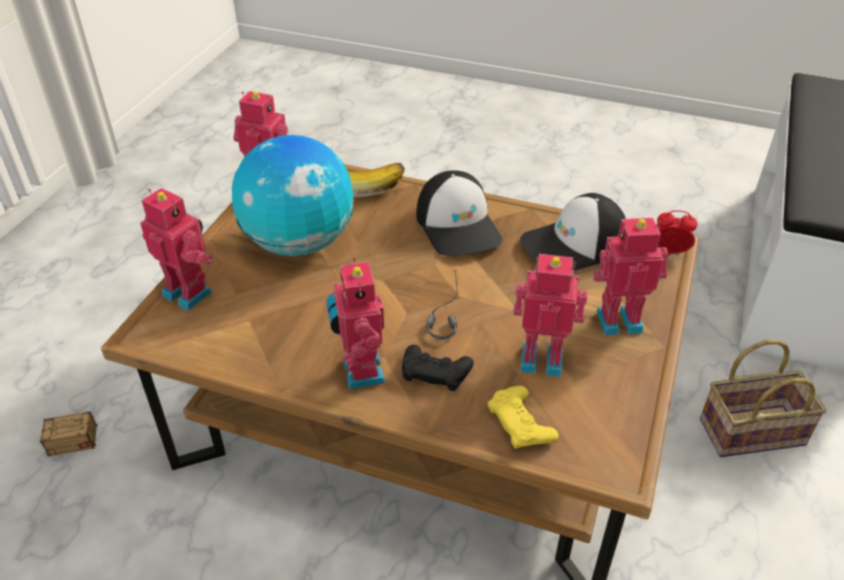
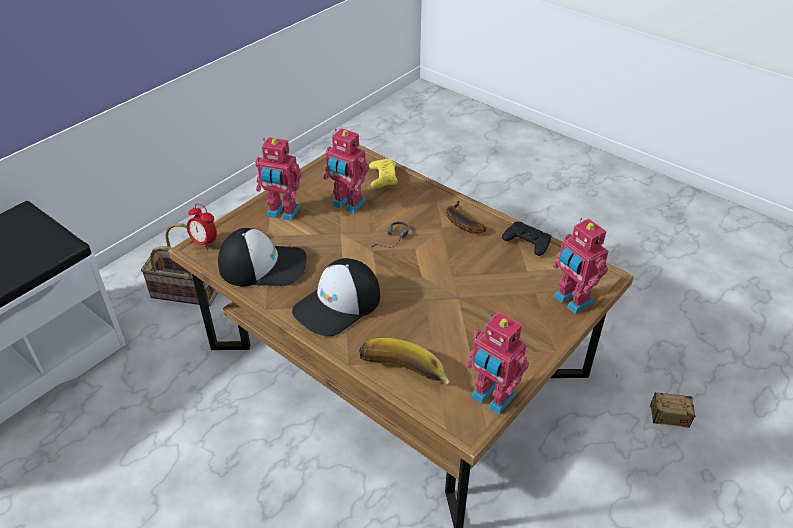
camera: 160 degrees left, 0 degrees up
globe [232,135,353,256] -> none
toy robot [326,258,386,389] -> banana [446,201,486,234]
black game controller [402,345,474,391] -> black game controller moved to [502,222,552,256]
cap [416,170,503,256] -> cap turned 135 degrees counterclockwise [292,258,380,336]

